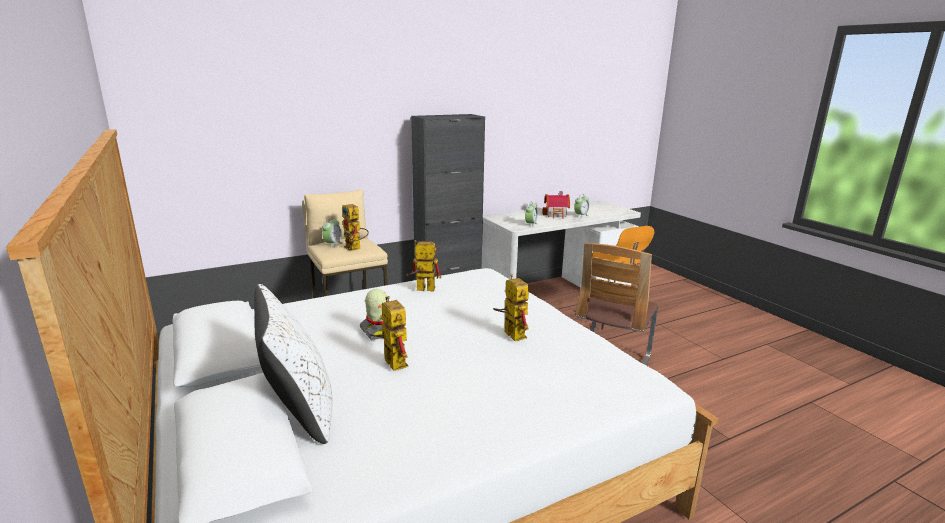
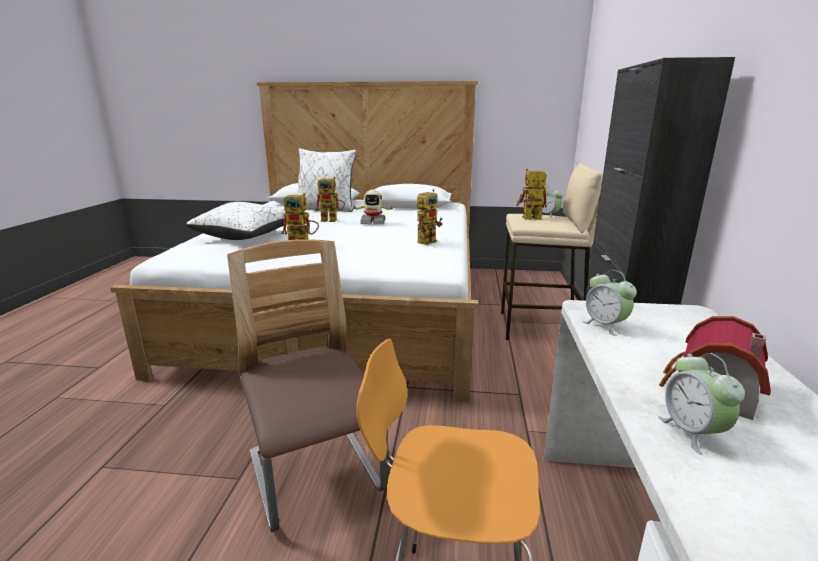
camera: 125 degrees right, 0 degrees up
none -> white pillow [186,202,286,240]

